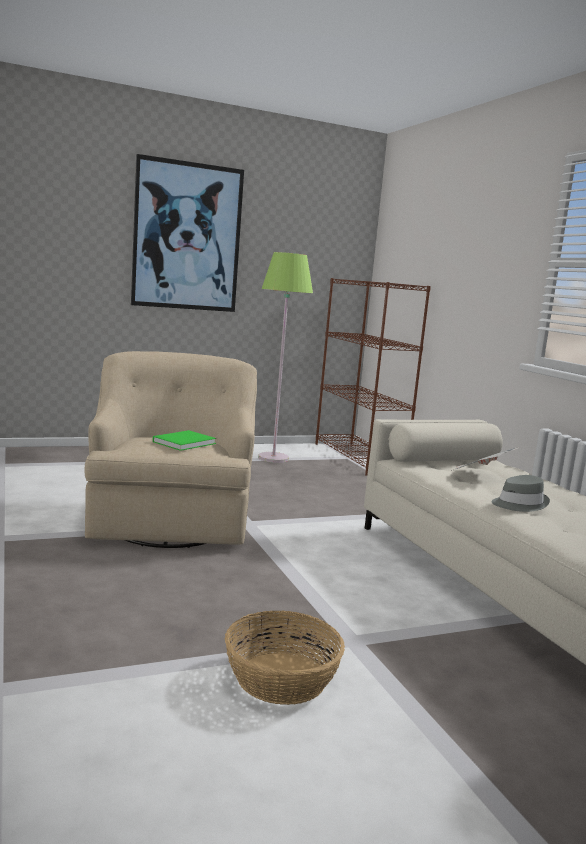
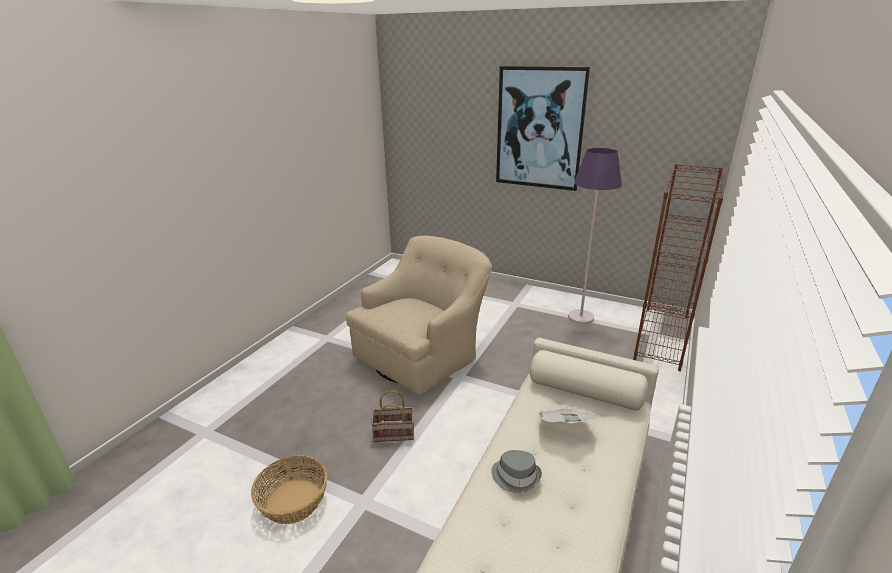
camera: 50 degrees right, 15 degrees up
green book [153,430,216,451] -> none
green floor lamp [258,252,313,463] -> purple floor lamp [568,148,622,324]
none -> basket [371,390,414,442]

